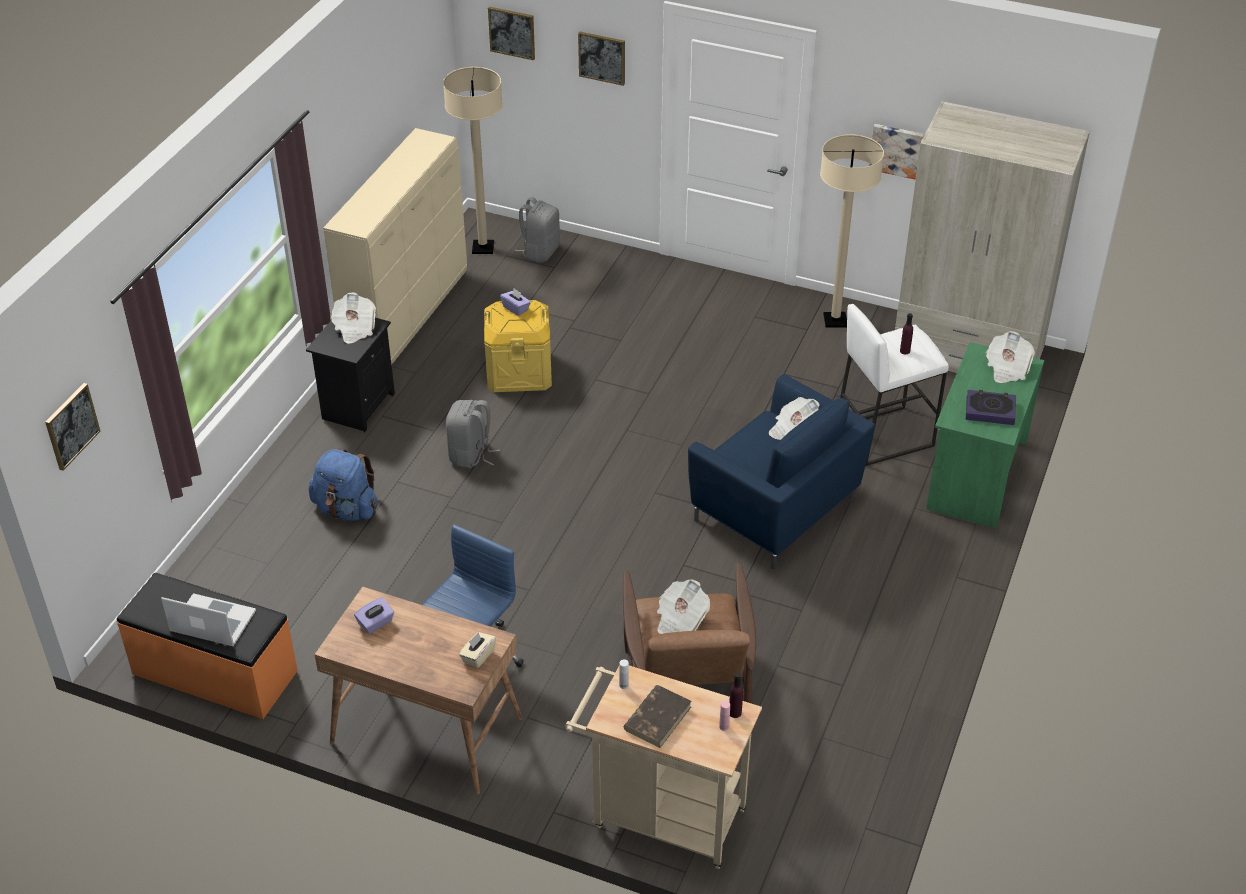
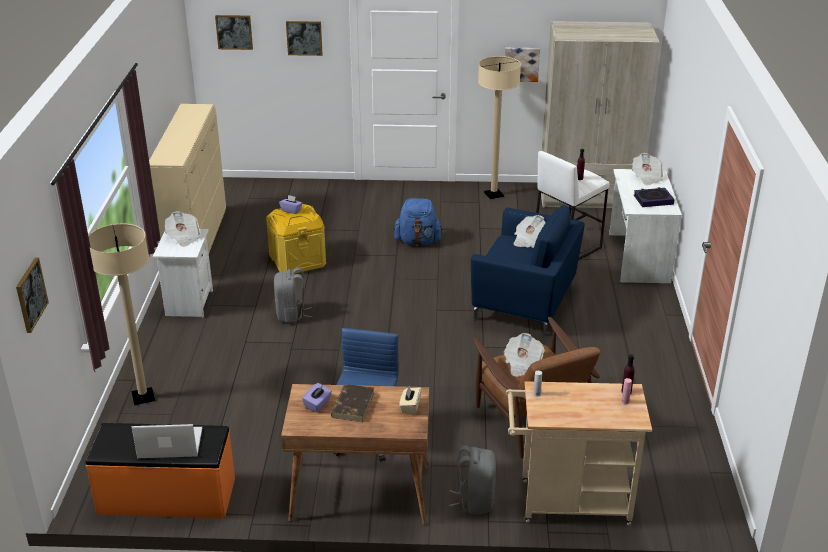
camera: 20 degrees left, 10 degrees down
black nightstand [306,318,395,433] -> white nightstand [153,229,213,318]
blue backpack [309,449,377,521] -> blue backpack moved to [394,198,443,245]
beige floor lamp [443,67,503,254] -> beige floor lamp moved to [88,224,155,405]
grey backpack [515,197,560,263] -> grey backpack moved to [449,445,496,514]
brown book [624,685,692,748] -> brown book moved to [331,384,374,422]
green desk [926,342,1044,528] -> white desk [609,169,682,283]

